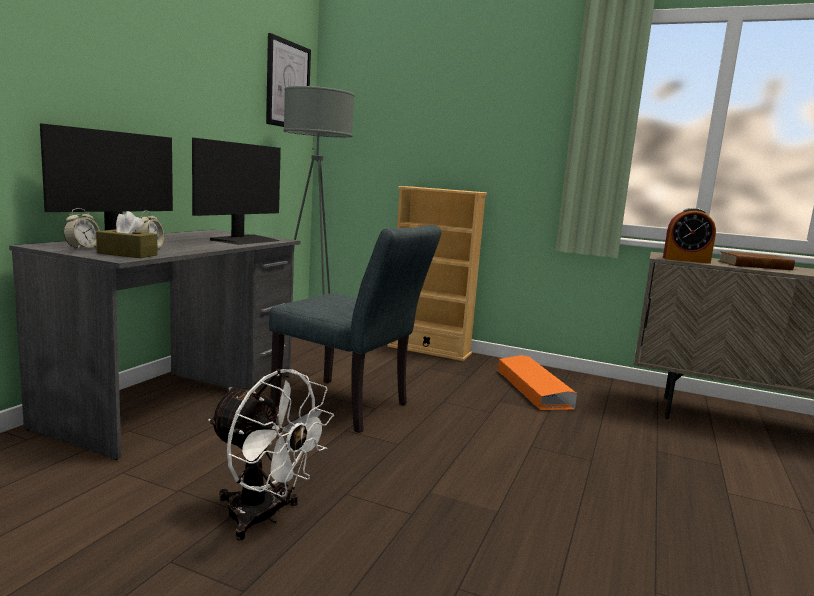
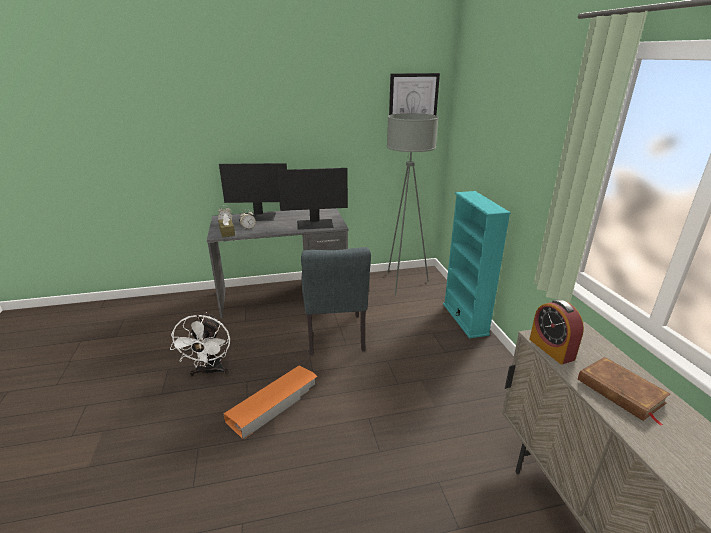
camera: 55 degrees right, 15 degrees up
beige bookcase [387,186,487,361] -> turquoise bookcase [443,191,511,338]
orange storage box [498,355,577,410] -> orange storage box moved to [224,366,318,440]

